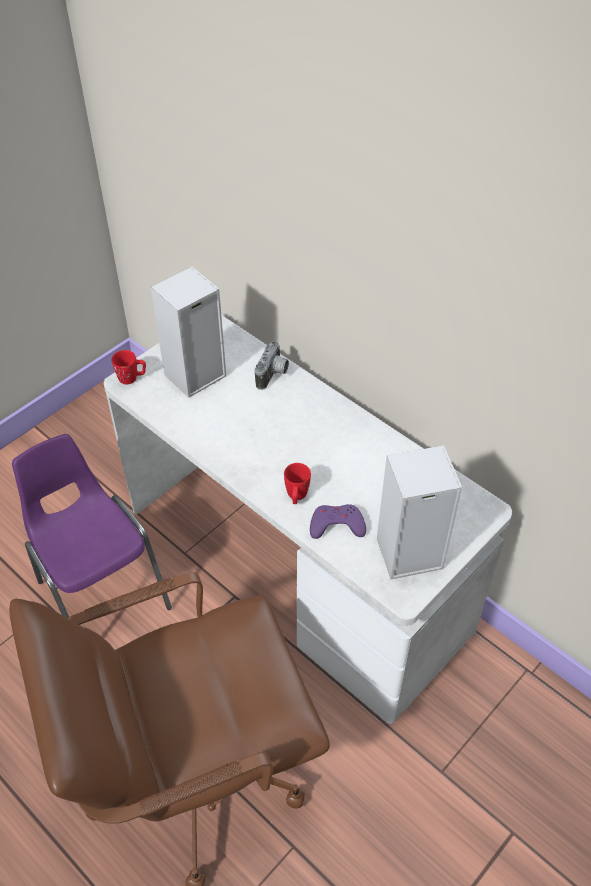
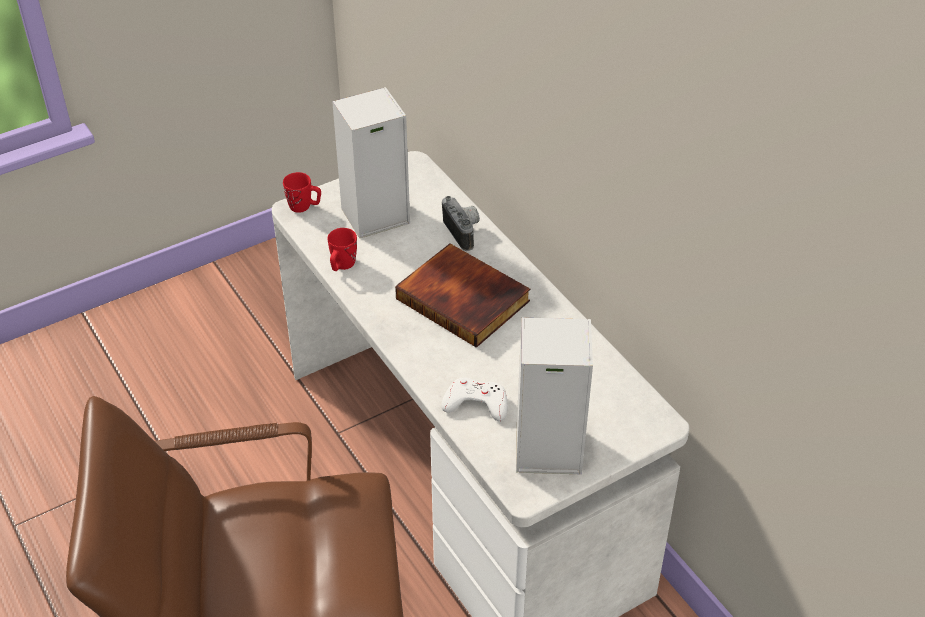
camera: 15 degrees right, 5 degrees down
purple chair [12,434,172,618] -> none
camera [255,341,289,390] -> camera turned 60 degrees counterclockwise [442,196,480,251]
red mug [284,463,311,504] -> red mug moved to [328,228,357,271]
purple game controller [310,504,366,539] -> white game controller [441,377,508,421]
none -> book [395,244,530,348]

